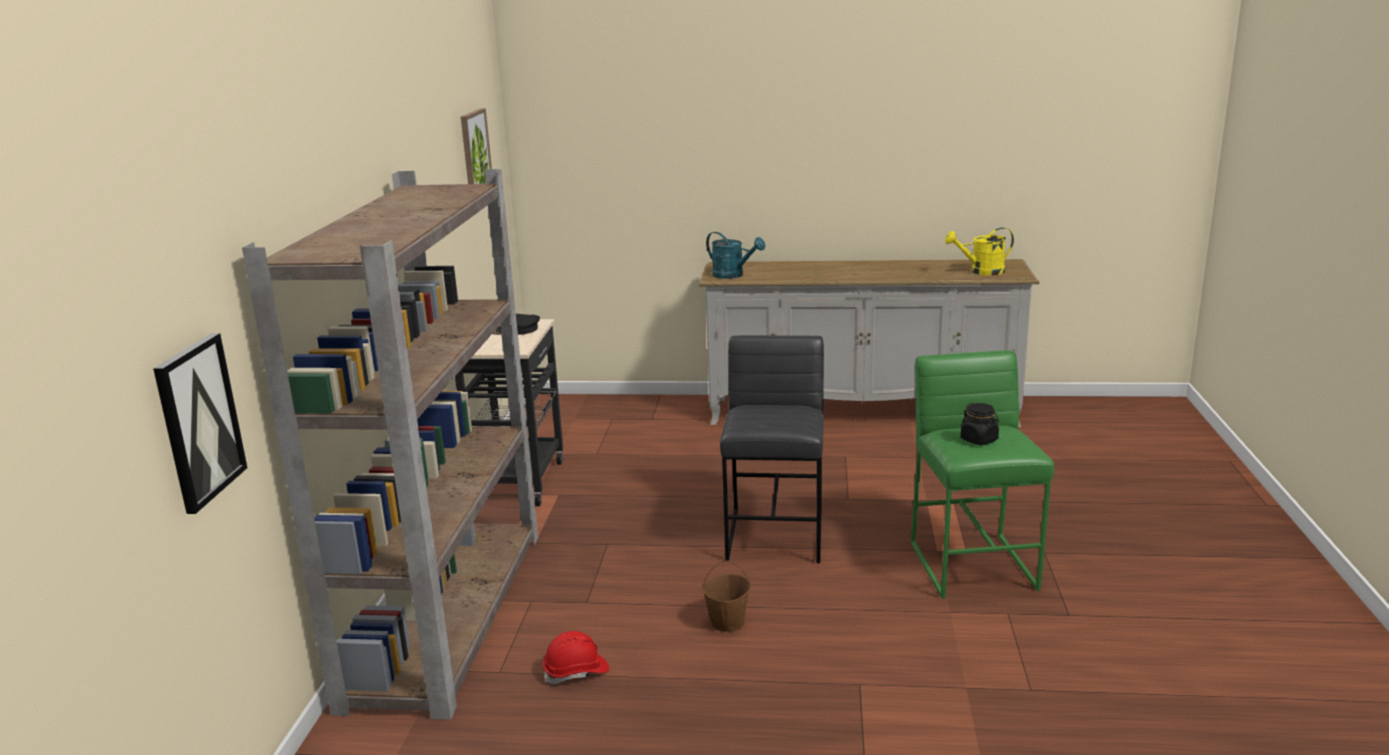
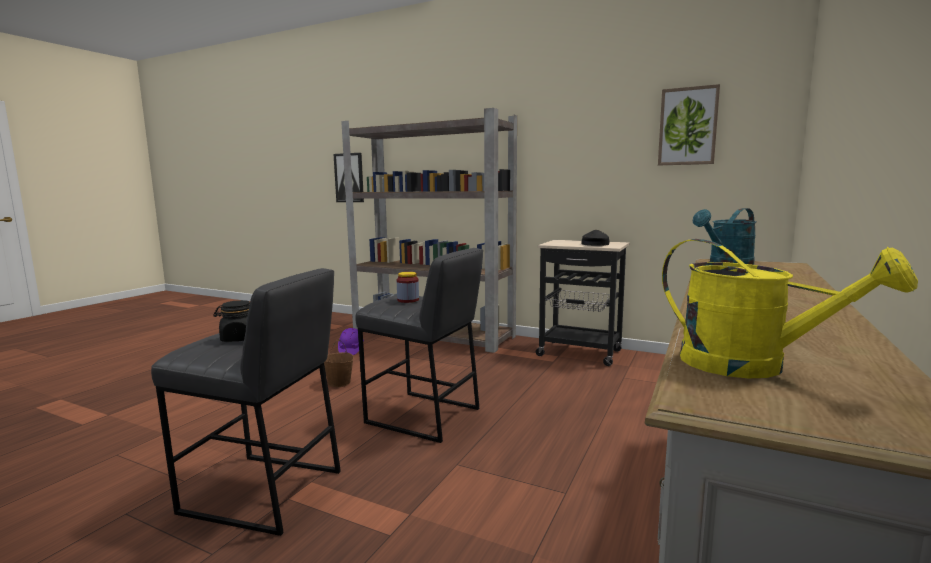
camera: 110 degrees right, 10 degrees down
red hard hat [543,631,609,684] -> purple hard hat [338,328,364,355]
green stool [911,350,1054,599] -> grey stool [151,268,341,536]
yellow watering can [945,227,1014,275] -> yellow watering can turned 120 degrees clockwise [662,239,918,378]
none -> jar [397,272,419,303]

